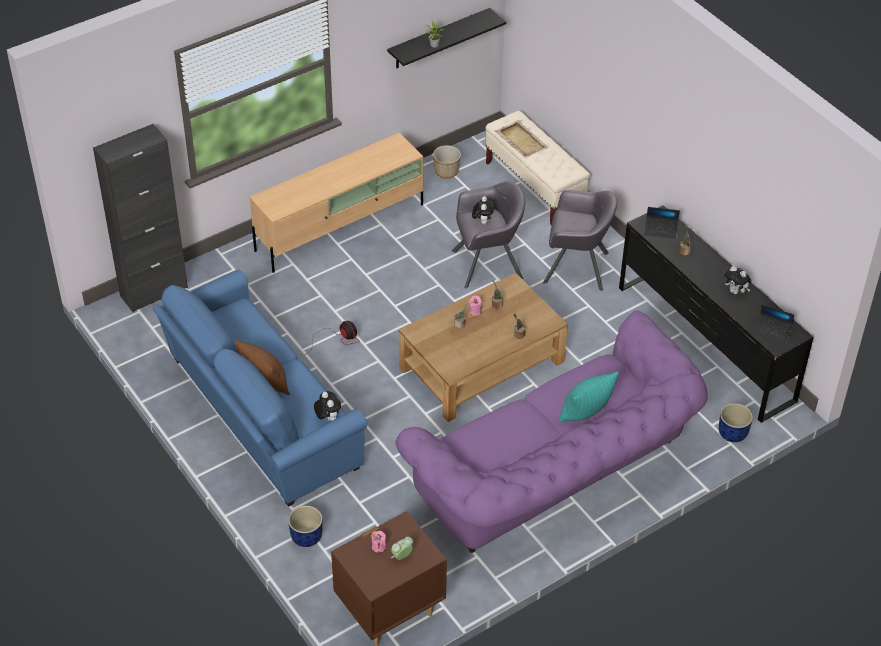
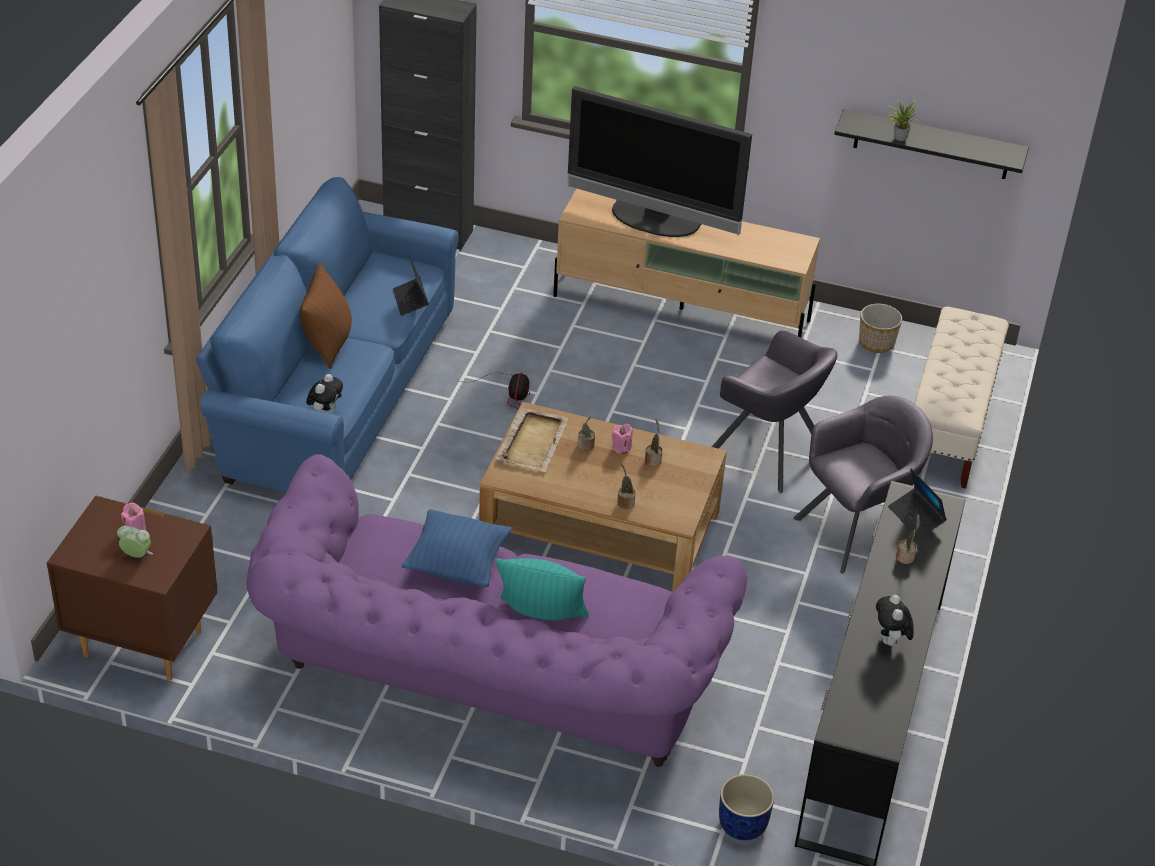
camera: 50 degrees right, 5 degrees down
blue planter [288,506,323,547] -> none
plush toy [472,196,494,225] -> none
beige tray [495,120,549,158] -> beige tray moved to [496,407,569,472]
grey armchair [543,190,617,291] -> grey armchair turned 90 degrees counterclockwise [793,396,933,574]
laptop [754,305,794,343] -> laptop moved to [393,257,429,316]
none -> blue pillow [402,509,512,587]
none -> television [568,86,752,237]

